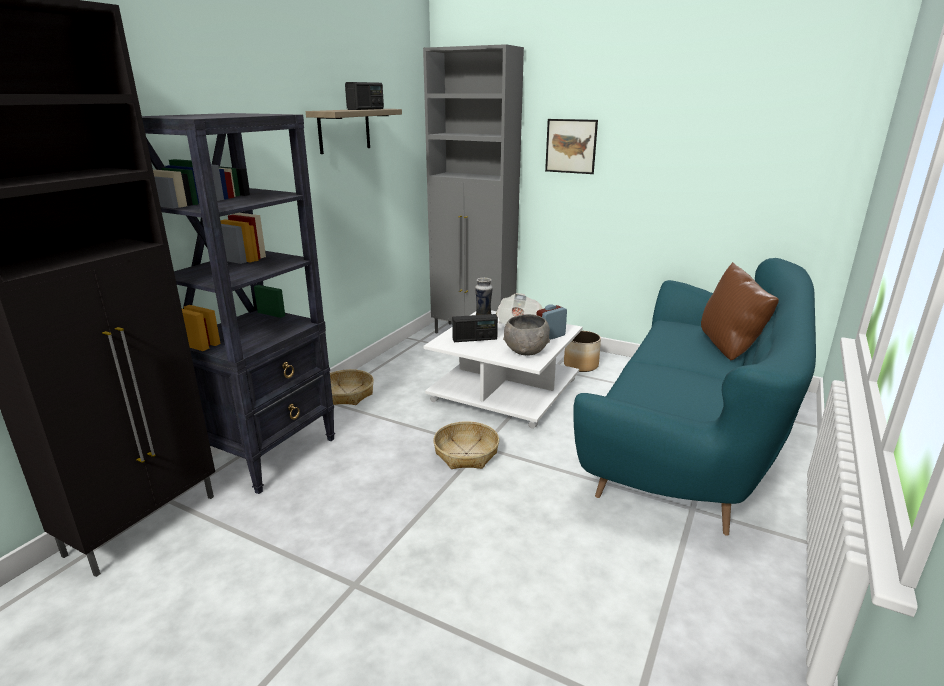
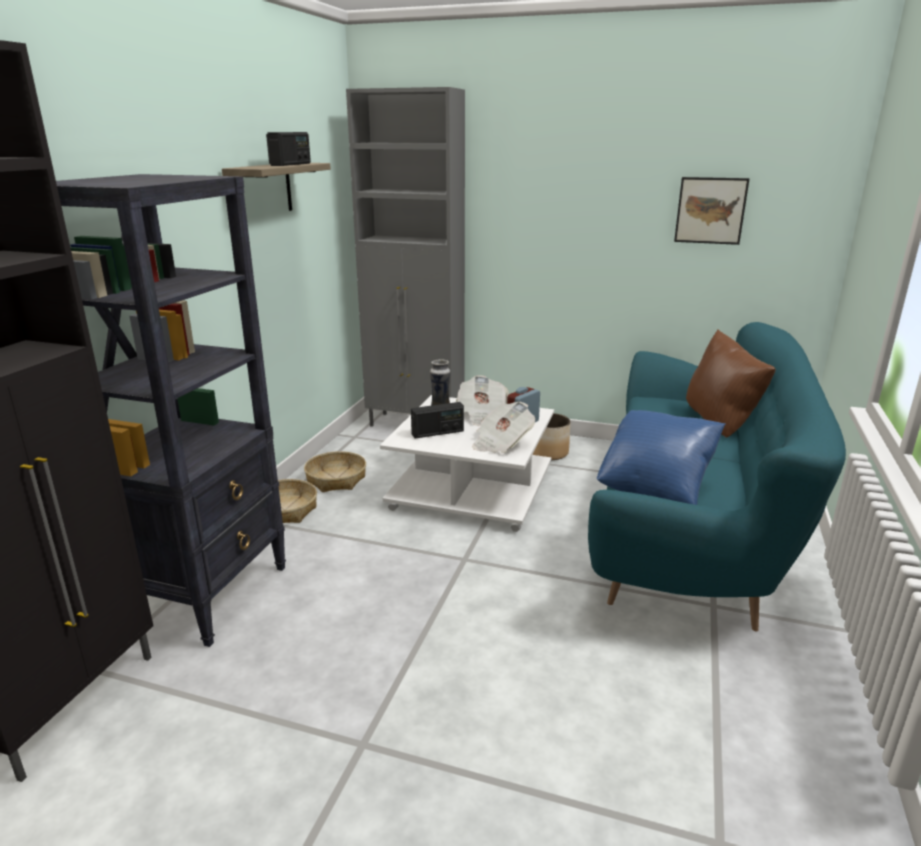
camera: 10 degrees left, 0 degrees up
basket [433,421,499,469] -> basket moved to [304,451,366,492]
grey bowl [503,314,550,356] -> newspaper [472,402,535,453]
picture [545,119,598,174] -> picture moved to [674,177,749,245]
none -> blue pillow [597,410,726,505]

